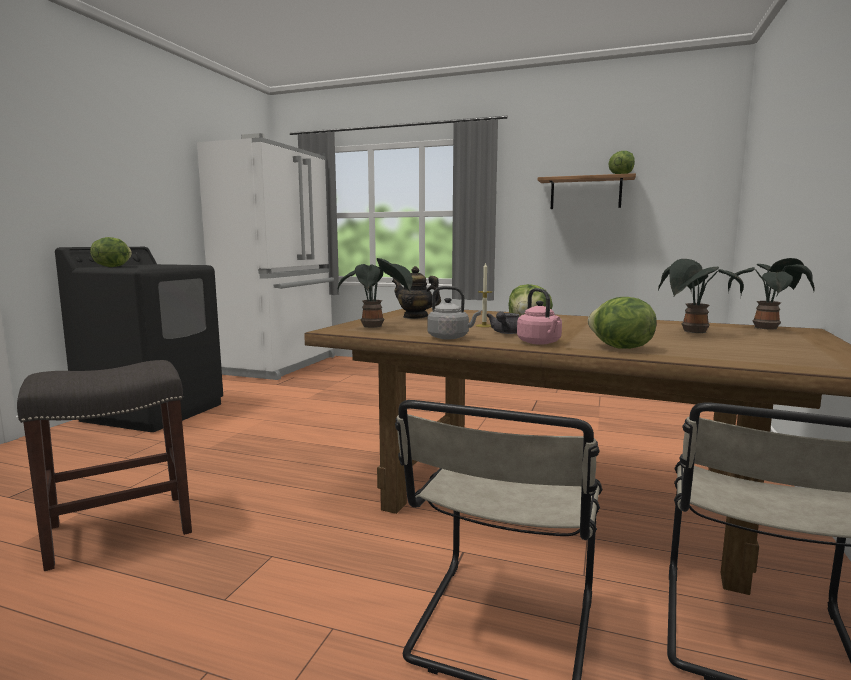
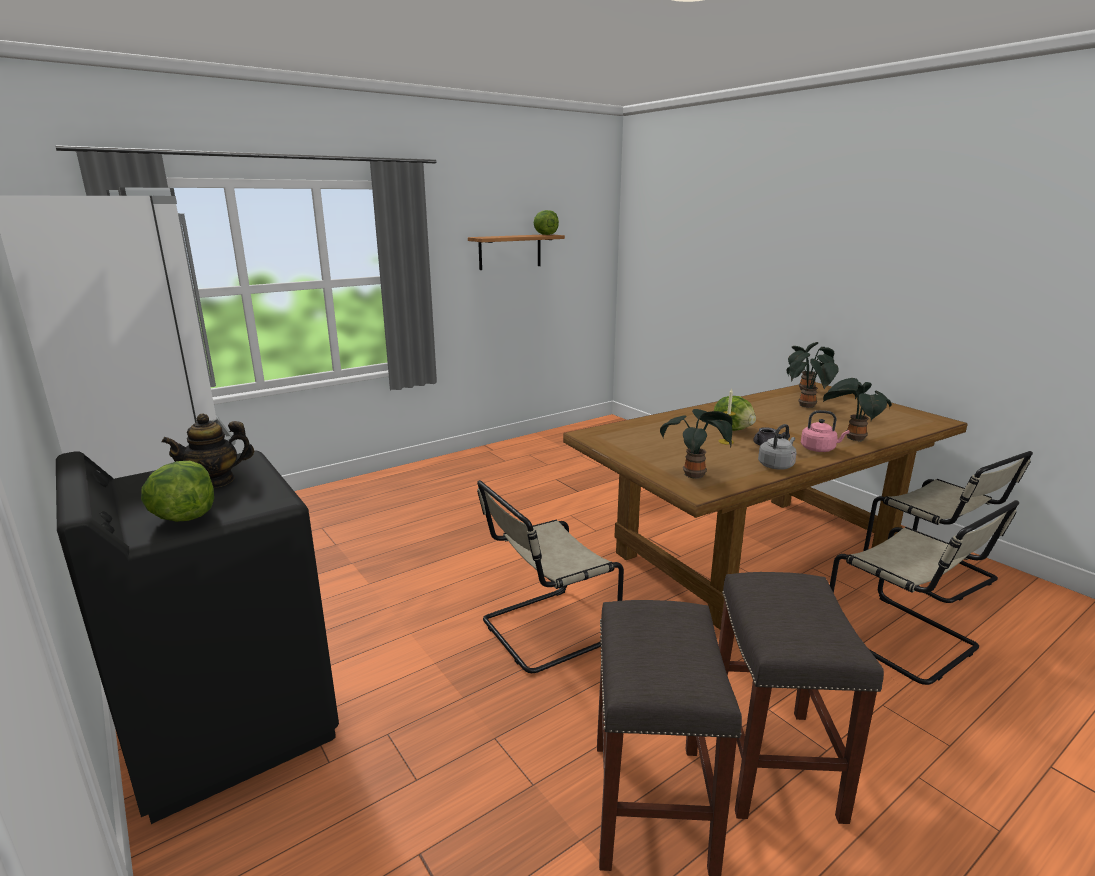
camera: 55 degrees left, 10 degrees up
teapot [392,266,441,319] -> teapot moved to [161,413,254,488]
lettuce [588,297,656,349] -> potted plant [823,378,892,442]
none -> beige chair [477,480,624,673]
none -> grey stool [718,572,884,824]

